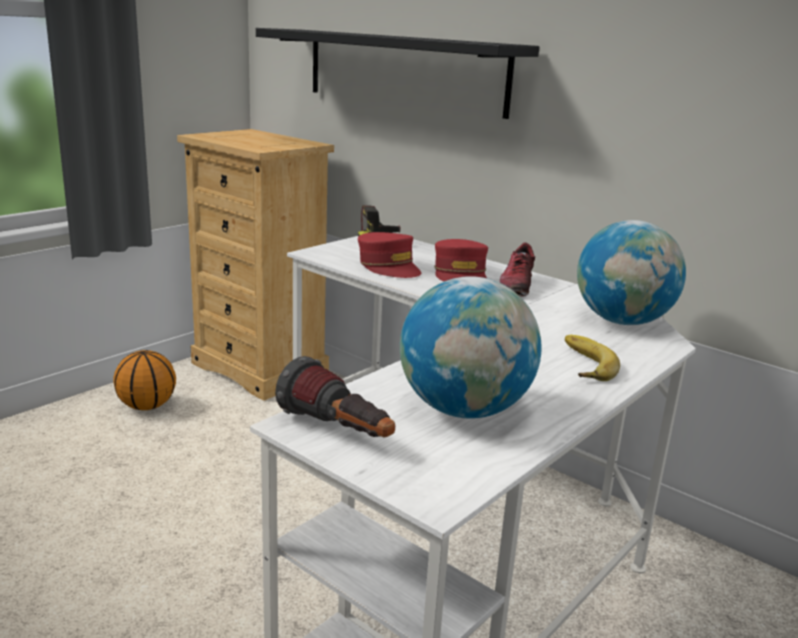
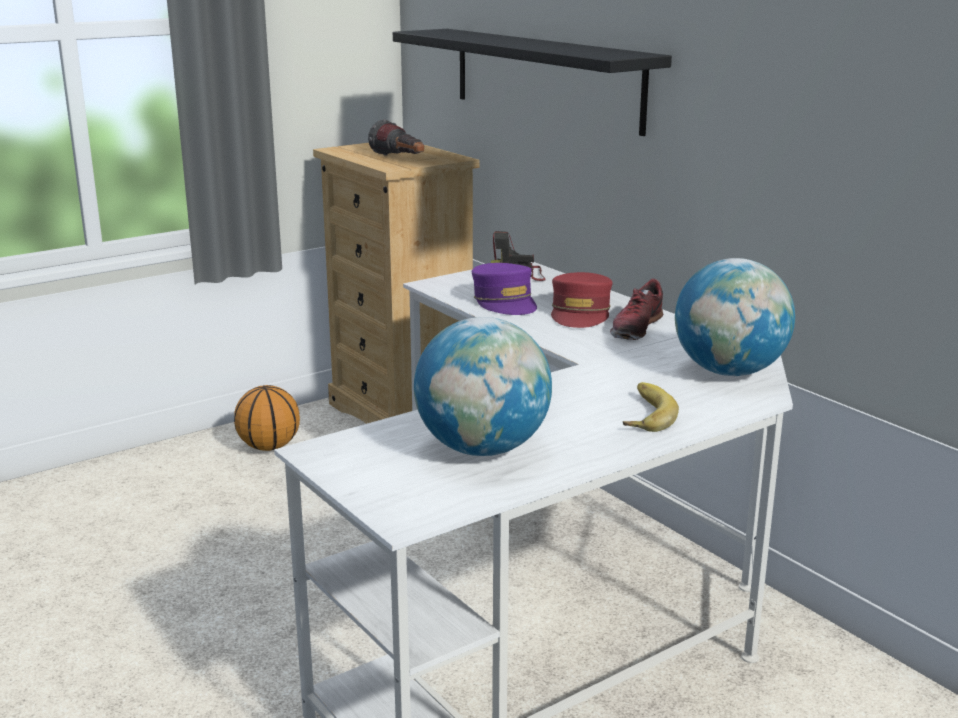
camera: 15 degrees right, 0 degrees up
flashlight [275,356,395,438] -> flashlight moved to [368,120,424,156]
red cap [358,232,421,278] -> purple cap [472,263,537,315]

